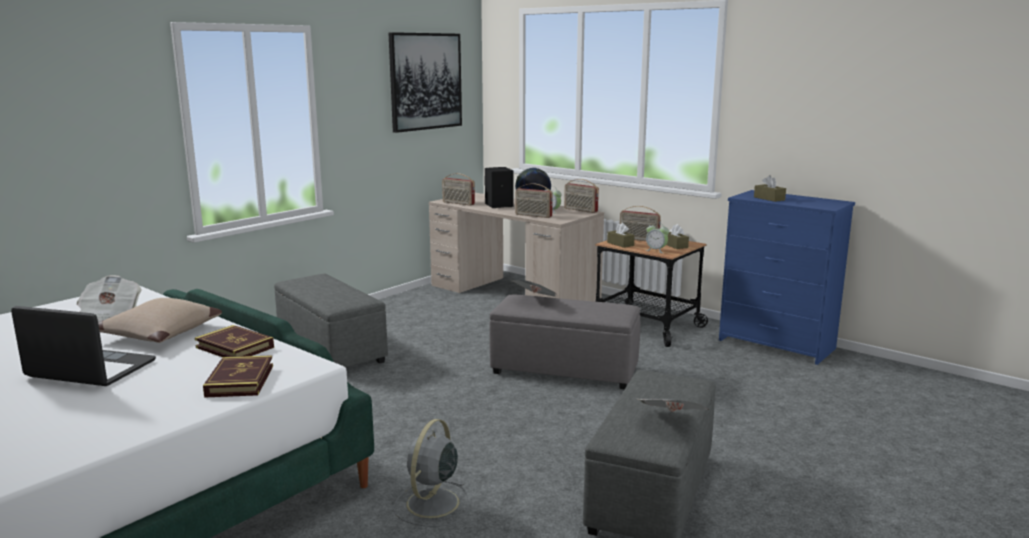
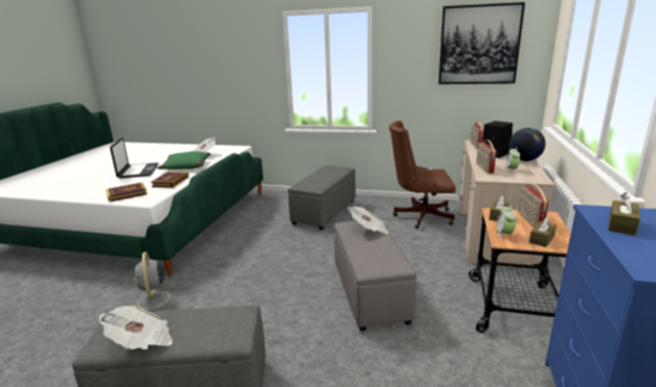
camera: 65 degrees right, 5 degrees up
beige pillow [98,298,222,343] -> green pillow [157,151,210,169]
grey fan [393,419,469,527] -> grey fan turned 105 degrees counterclockwise [130,252,178,311]
radio [564,179,599,213] -> none
none -> brown office chair [389,121,456,229]

